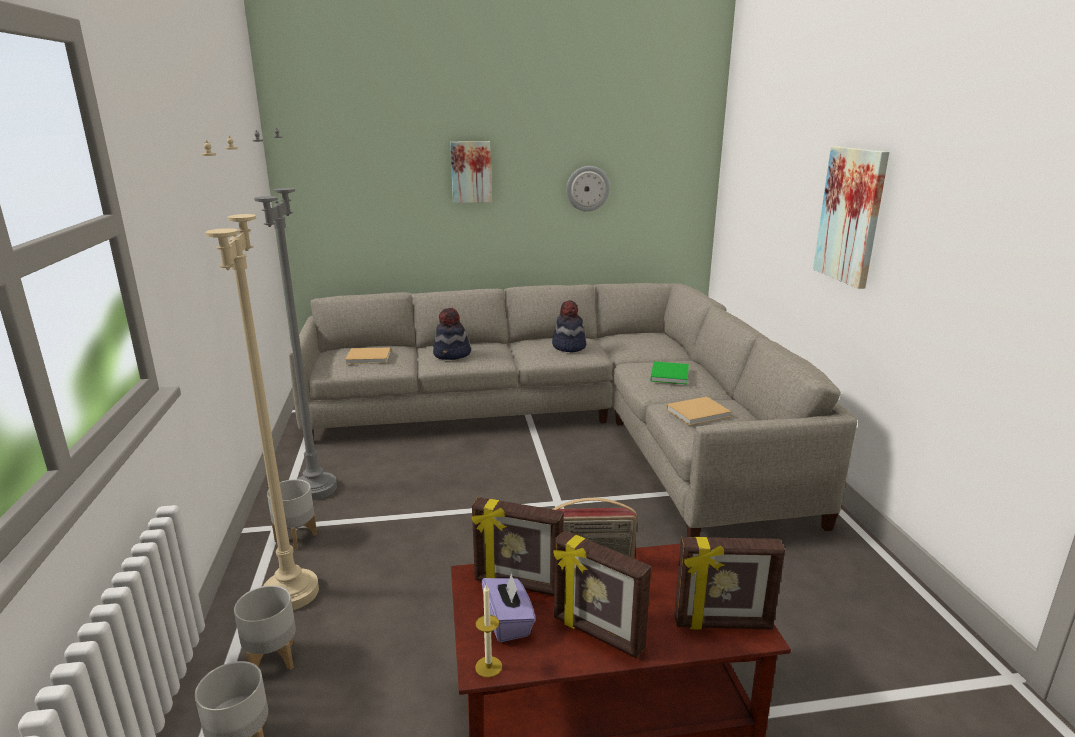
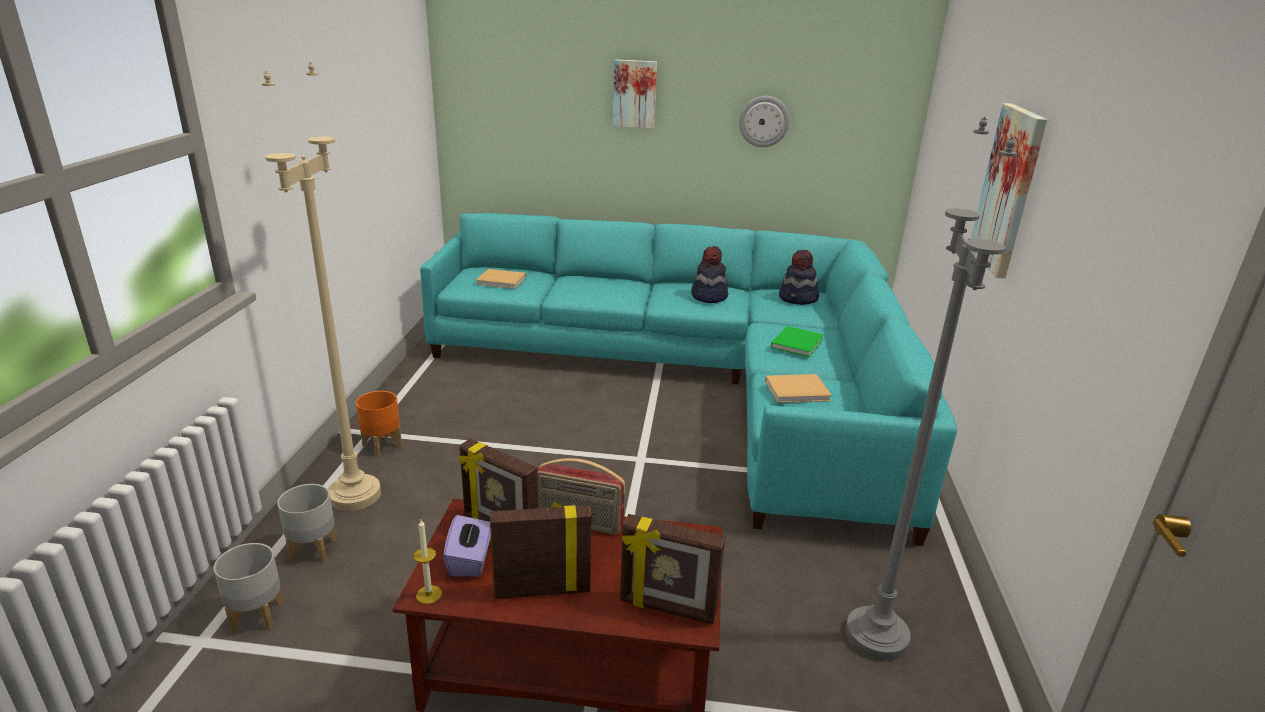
camera: 15 degrees right, 5 degrees up
grey floor lamp [253,128,337,500] -> grey floor lamp moved to [845,117,1017,661]
grey planter [267,479,317,550] -> orange planter [356,391,402,457]
grey sofa [289,283,857,537] -> turquoise sofa [420,213,957,546]
hat [433,308,471,360] -> hat moved to [779,250,819,305]
picture frame [553,530,651,658] -> picture frame turned 120 degrees clockwise [490,502,591,599]

